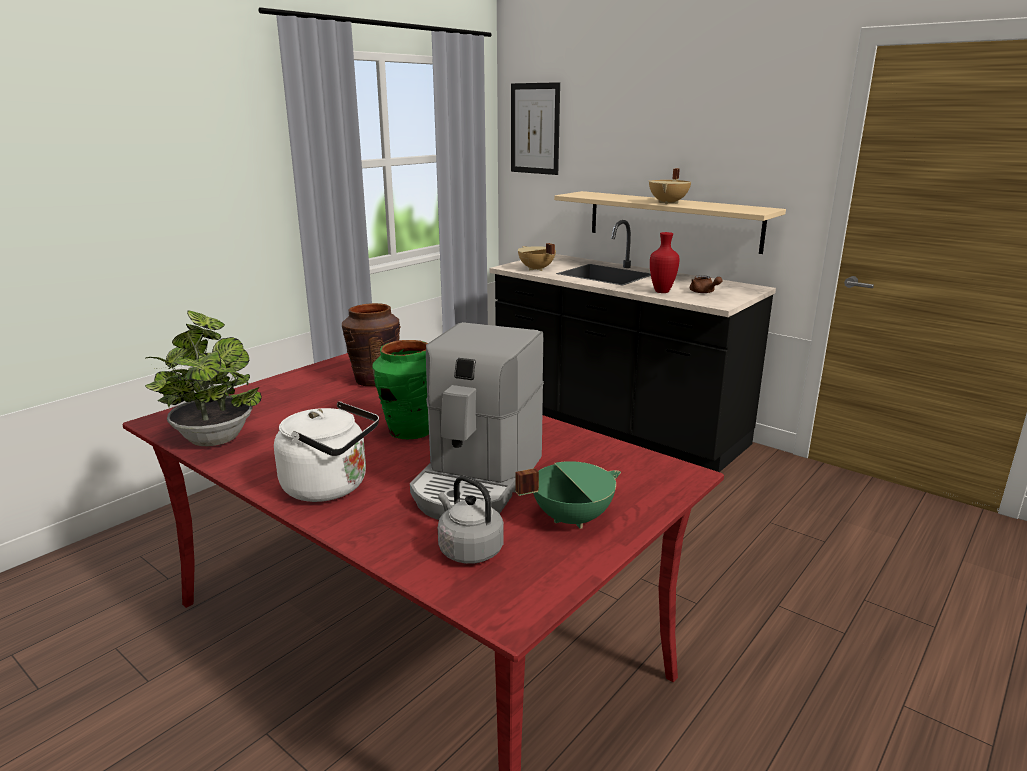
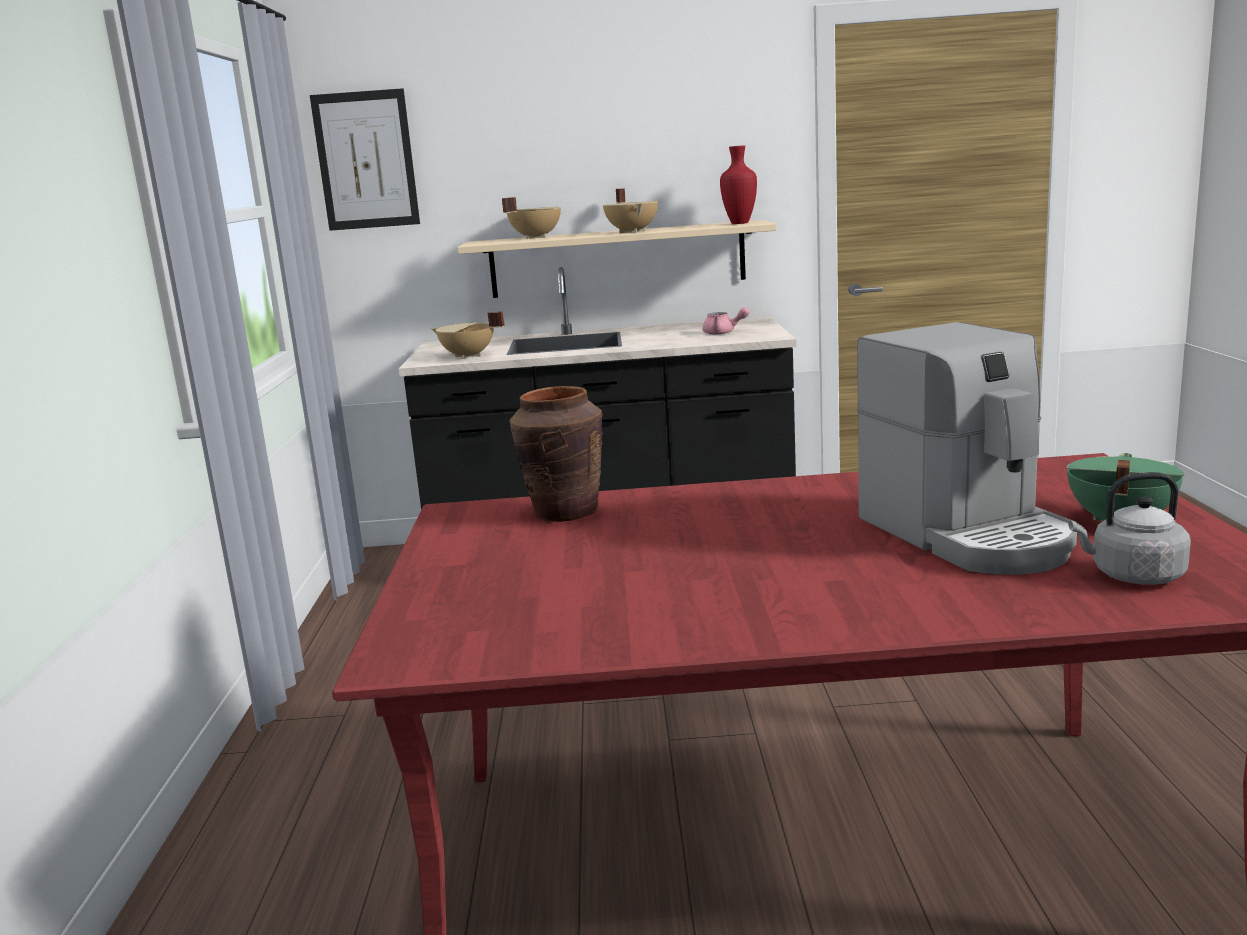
camera: 40 degrees left, 5 degrees down
potted plant [145,311,262,446] -> none
white kettle [274,401,379,502] -> none
green vase [372,340,429,439] -> none
red vase [650,232,680,293] -> red vase moved to [720,145,757,224]
brown teapot [690,275,722,293] -> pink teapot [702,307,750,334]
none -> beige cooking pot [502,197,561,239]

